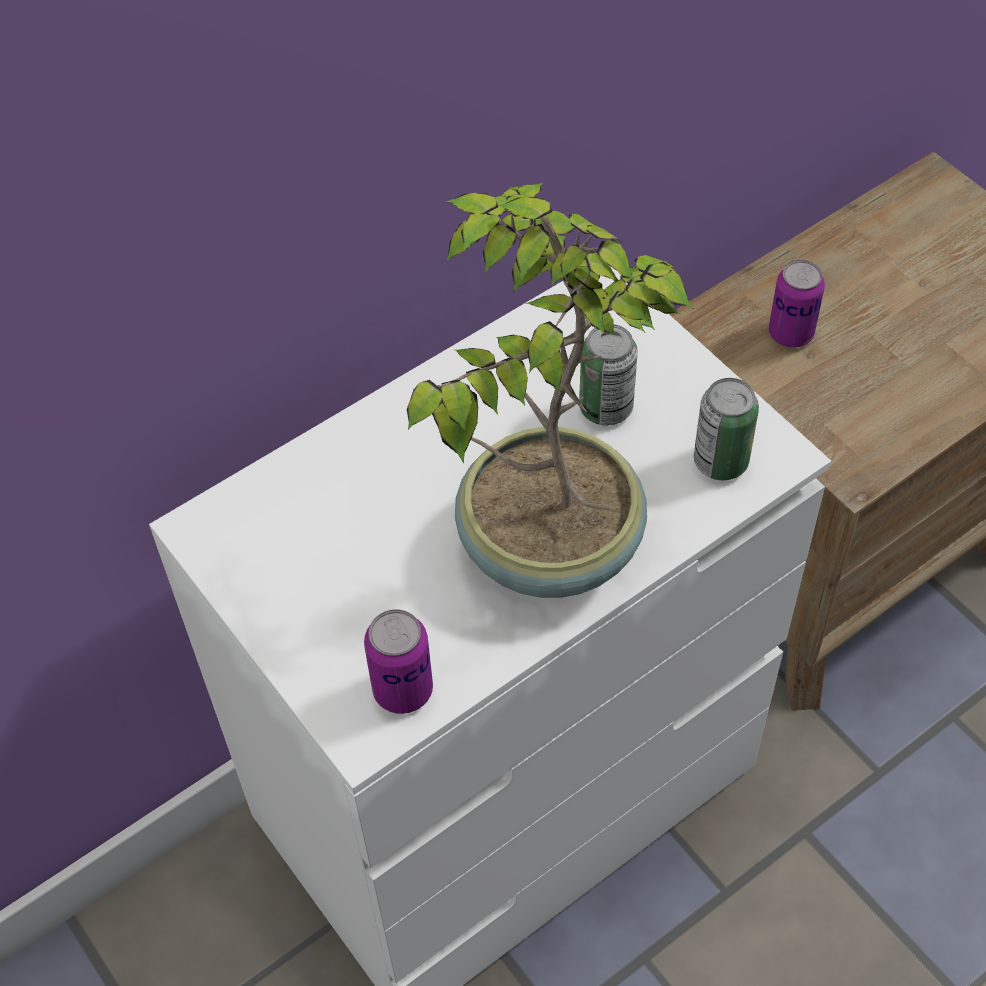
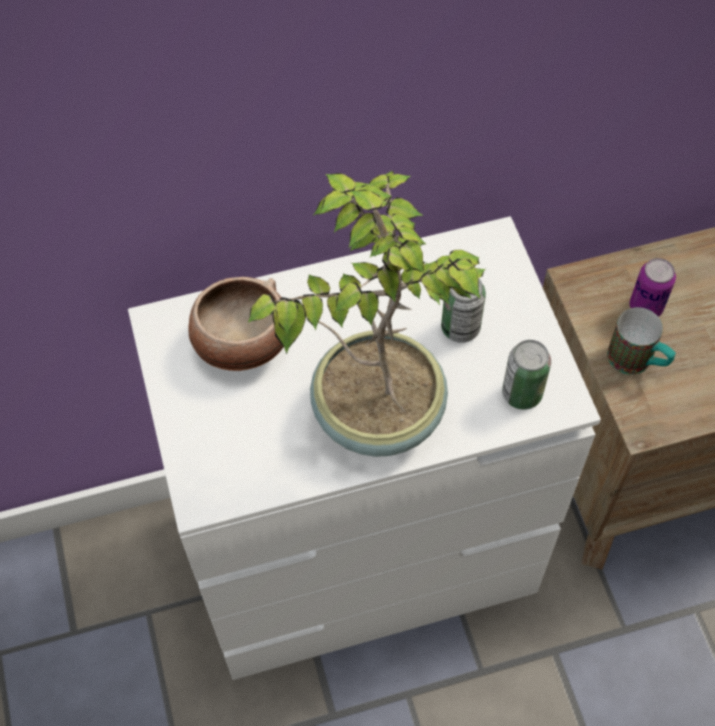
camera: 20 degrees right, 5 degrees up
can [364,609,433,714] -> none
none -> bowl [189,277,284,371]
none -> mug [607,307,676,375]

